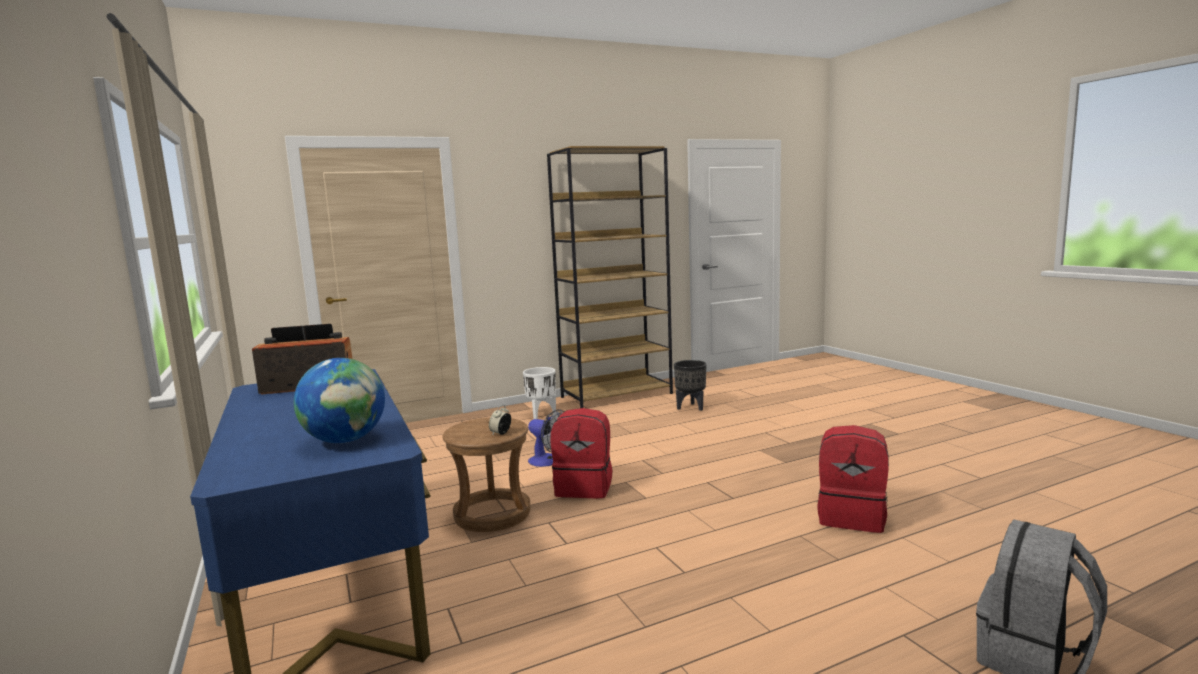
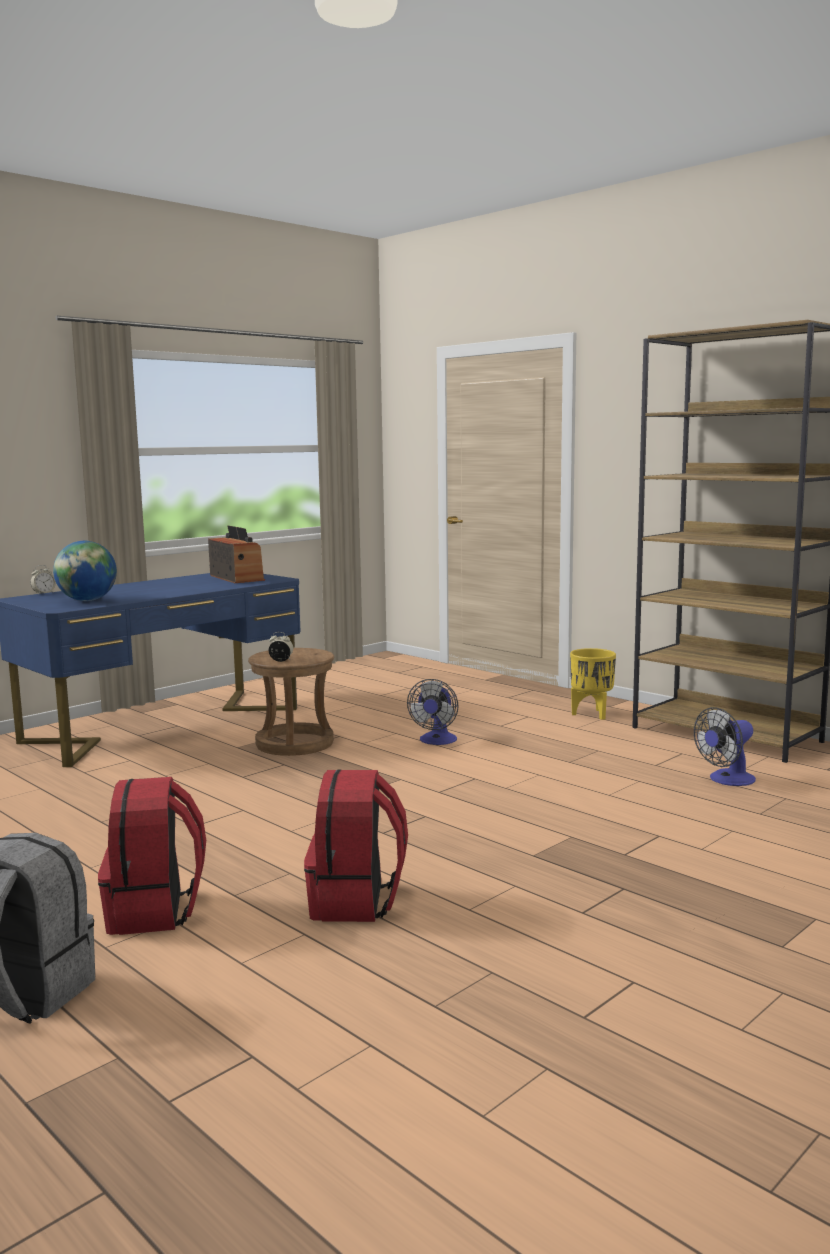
camera: 70 degrees right, 0 degrees up
white planter [523,367,556,419] -> yellow planter [570,648,616,720]
red backpack [551,408,613,498] -> red backpack moved to [98,777,206,935]
black planter [674,360,707,411] -> fan [694,707,756,786]
none -> alarm clock [30,565,56,594]

